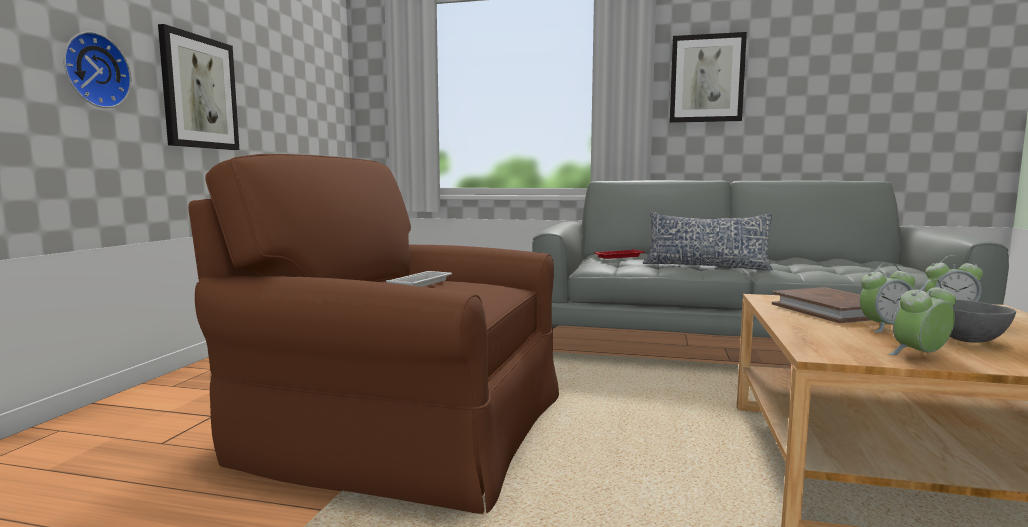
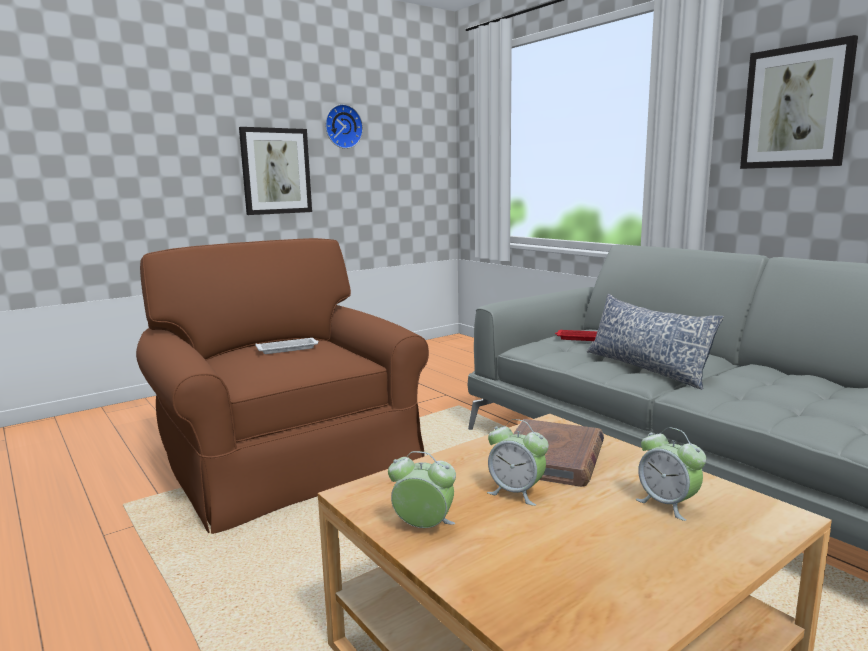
camera: 40 degrees right, 5 degrees up
wall clock [63,32,132,108] -> wall clock moved to [325,104,363,149]
grey bowl [950,300,1017,343] -> none

